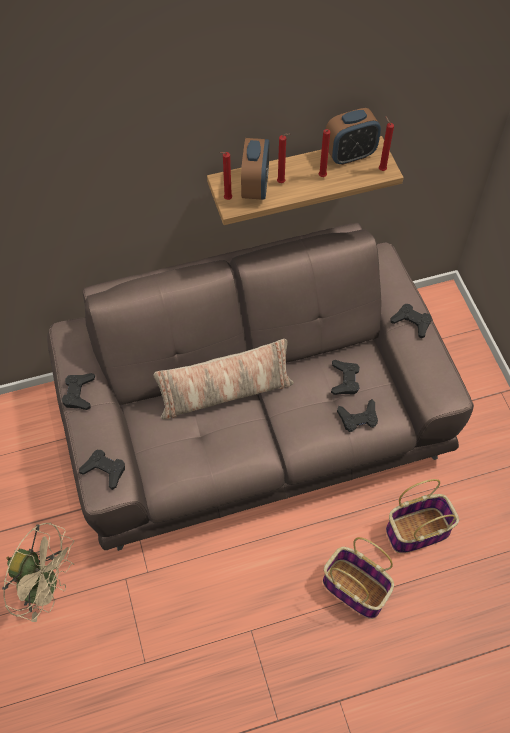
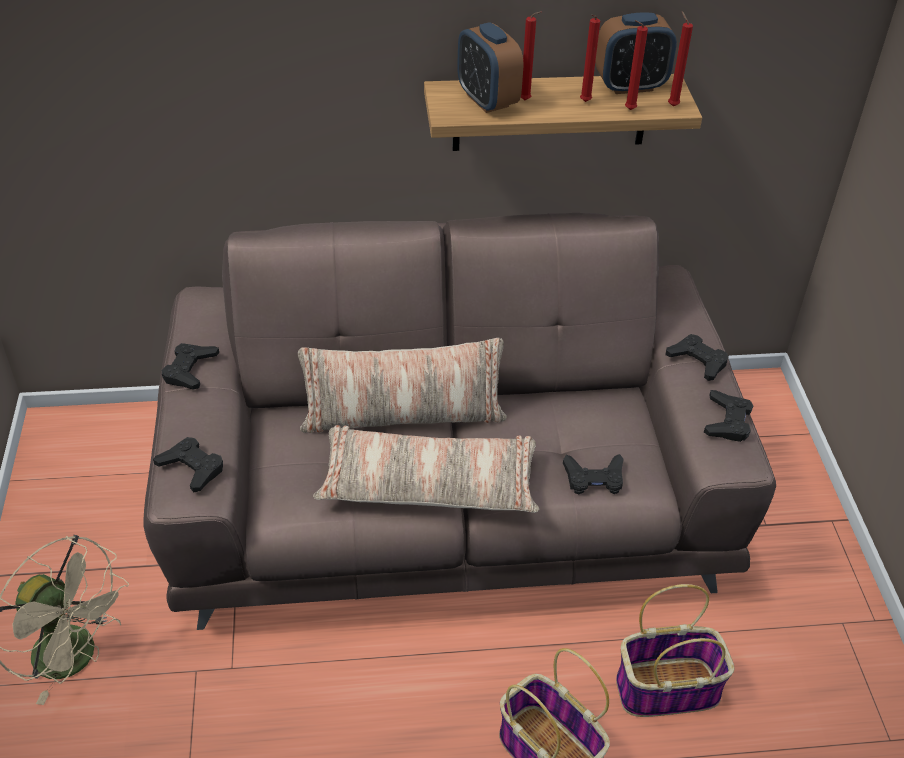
camera: 10 degrees right, 15 degrees down
red candle [220,152,232,200] -> red candle moved to [625,20,648,110]
alarm clock [241,138,269,200] -> alarm clock turned 135 degrees clockwise [457,22,523,113]
black game controller [331,360,360,395] -> black game controller moved to [704,390,753,442]
none -> pillow [313,425,539,513]

